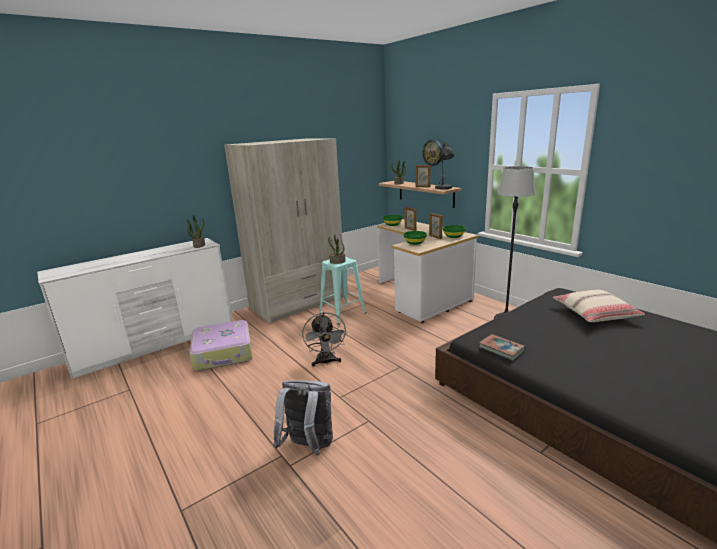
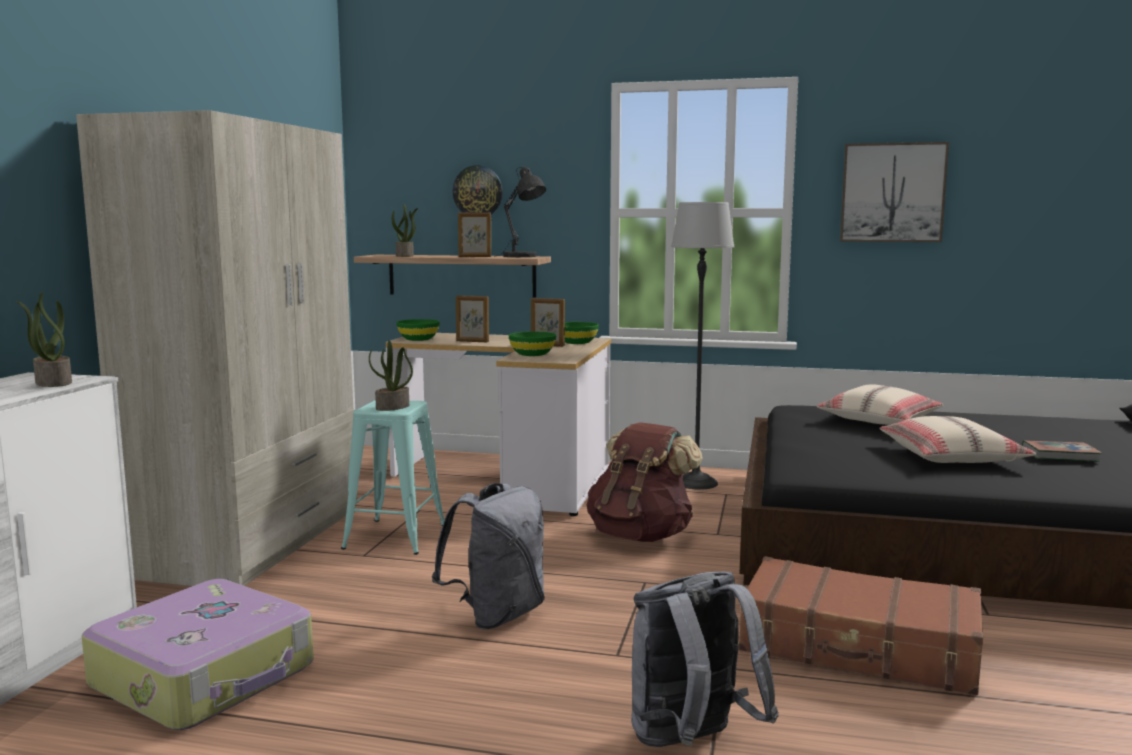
camera: 40 degrees left, 10 degrees down
grey fan [302,312,347,366] -> grey backpack [432,483,545,630]
book [479,334,525,361] -> book moved to [1022,440,1102,462]
none -> brown backpack [587,422,703,542]
none -> brown suitcase [739,557,983,696]
none -> picture [840,142,949,242]
none -> beige pillow [879,416,1036,463]

